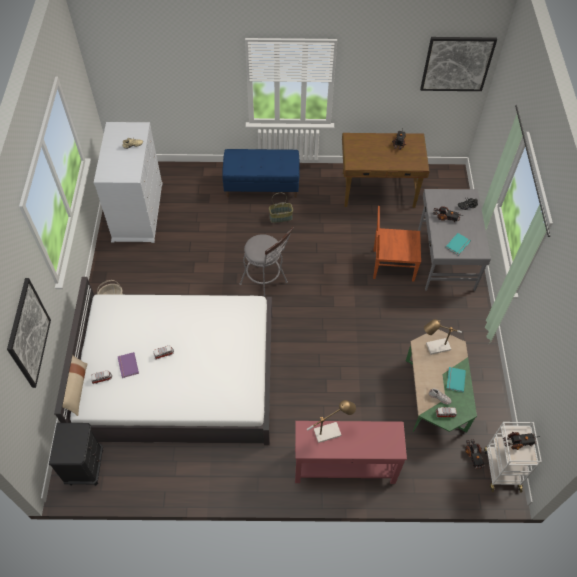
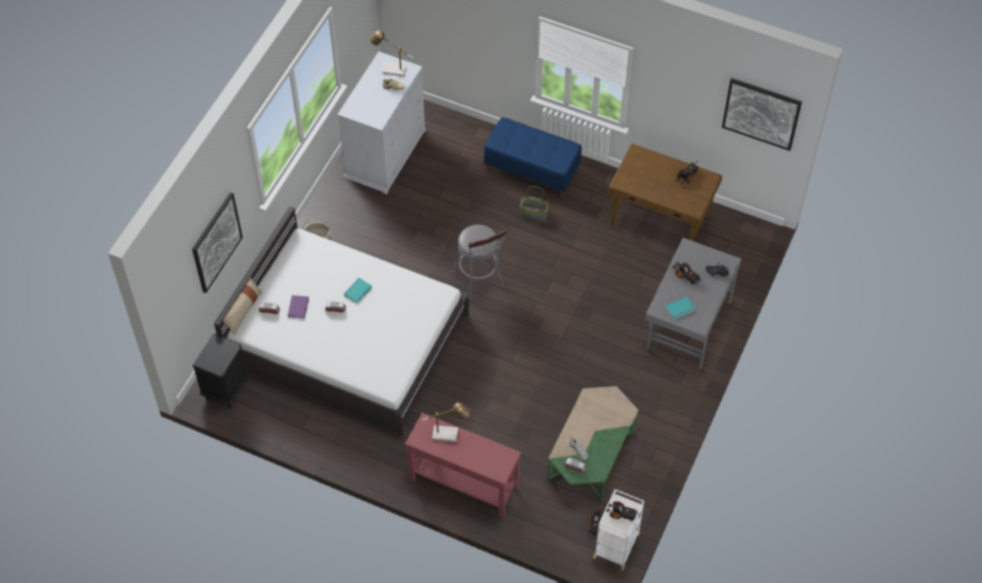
camera: 25 degrees right, 0 degrees up
brown chair [373,206,421,282] -> none
table lamp [424,319,462,355] -> table lamp moved to [370,30,413,76]
turquoise book [447,367,466,392] -> turquoise book moved to [344,278,372,303]

